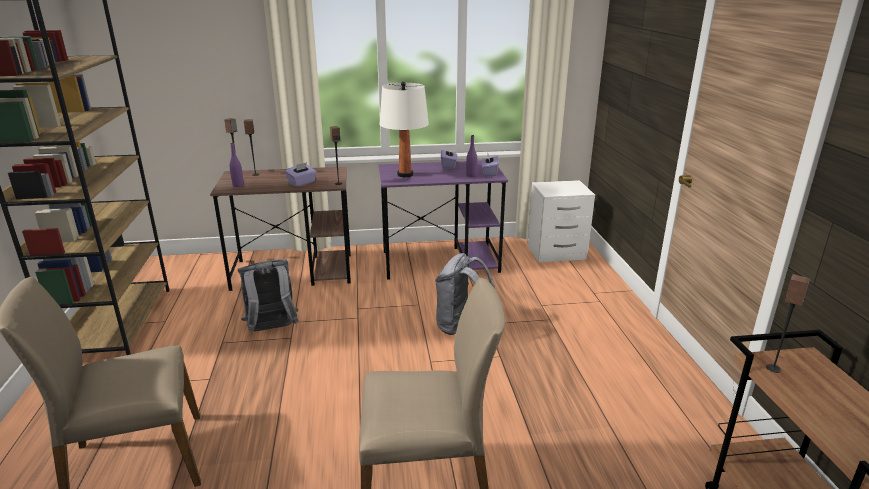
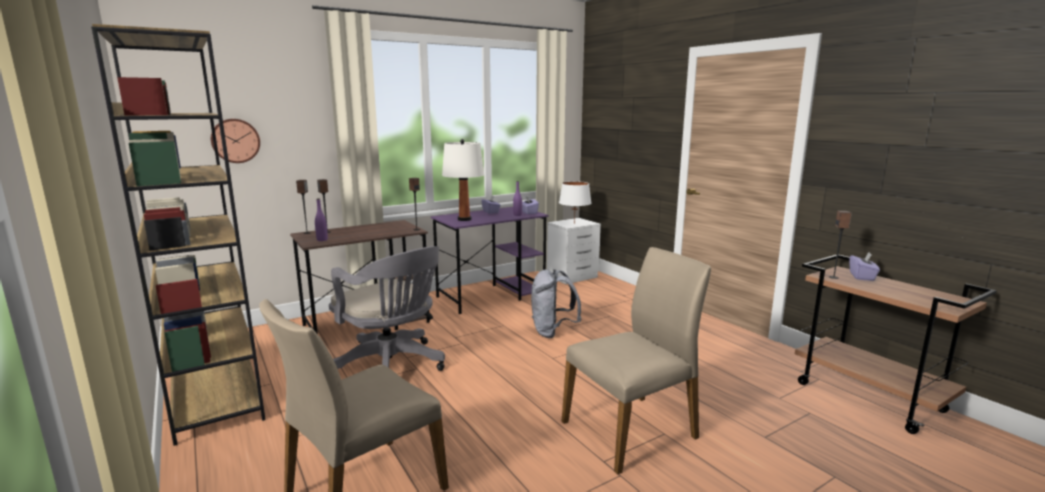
camera: 25 degrees left, 10 degrees down
grey backpack [238,259,299,332] -> grey office chair [329,246,445,371]
purple tissue box [285,162,317,187] -> purple tissue box moved to [849,252,880,281]
none -> wall clock [211,119,260,163]
none -> white table lamp [559,181,592,224]

